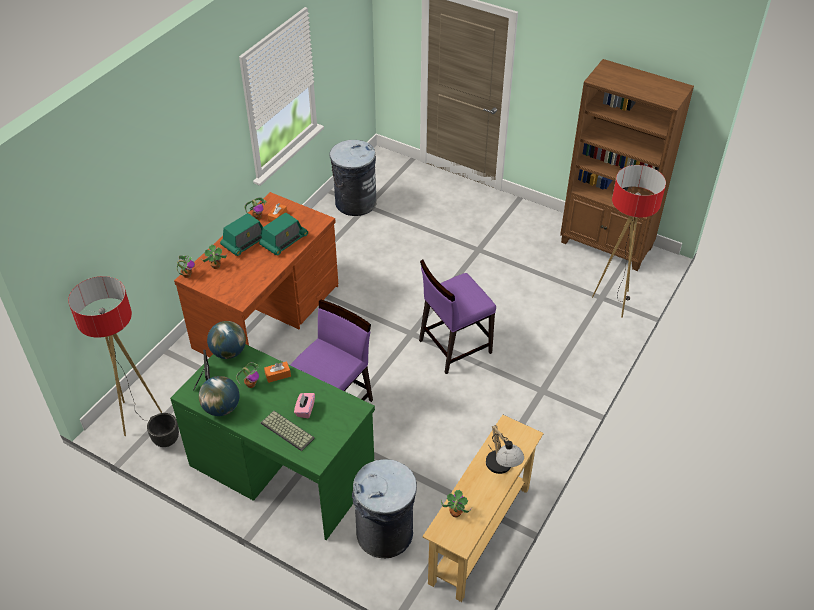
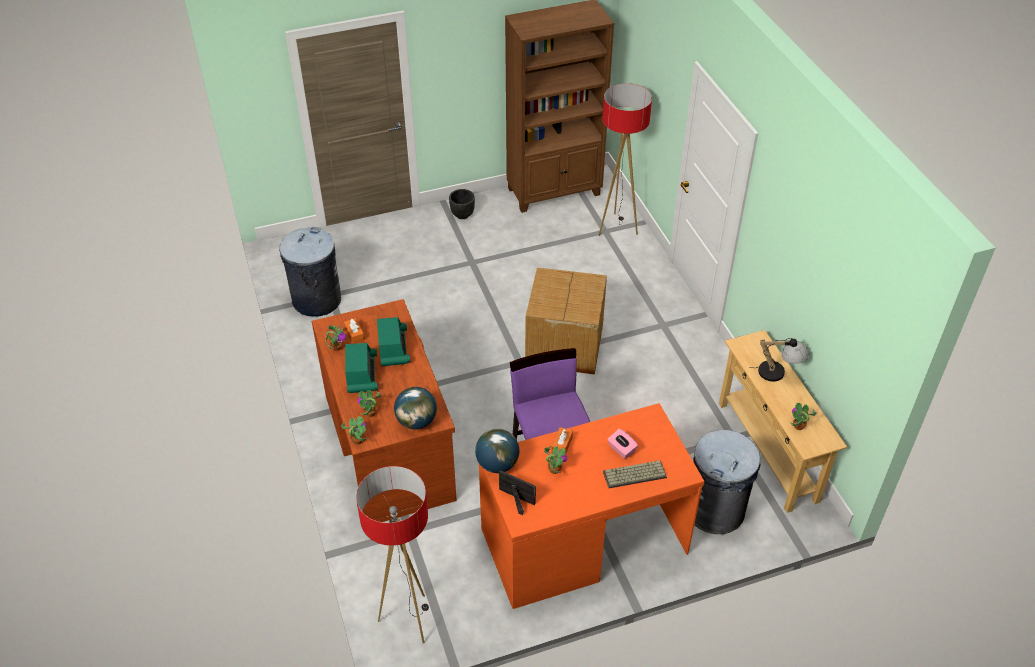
camera: 50 degrees left, 0 degrees up
black planter [147,413,179,447] -> black planter moved to [449,189,475,219]
green desk [170,344,375,540] -> orange desk [479,403,704,609]
globe [199,376,239,416] -> globe moved to [394,387,437,429]
purple chair [419,260,496,374] -> cardboard box [525,267,607,375]

